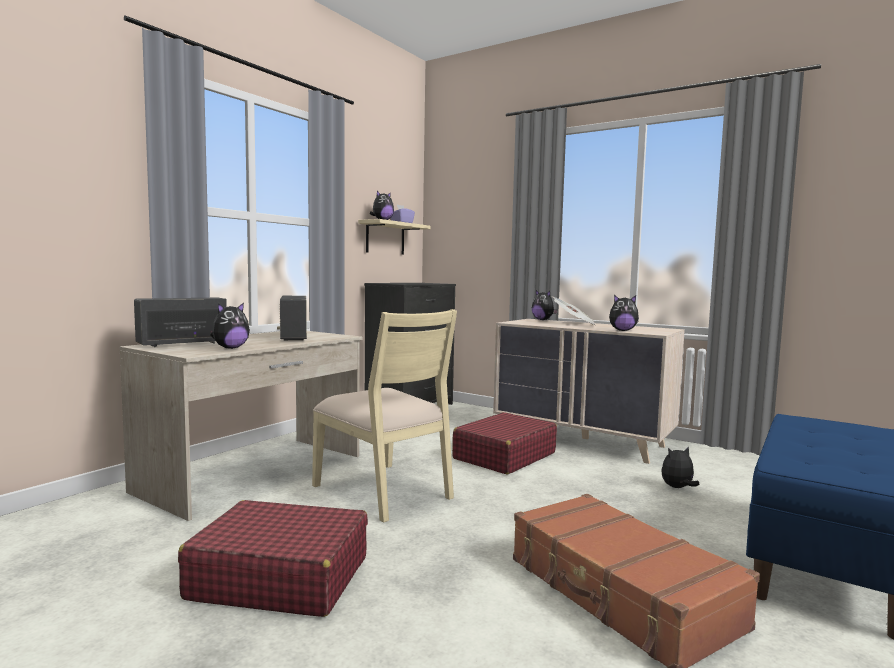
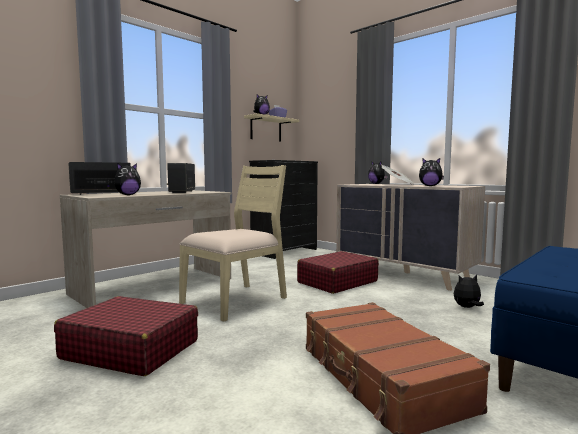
camera: 10 degrees right, 0 degrees up
beige chair [312,309,457,523] -> beige chair turned 105 degrees counterclockwise [179,165,287,322]

